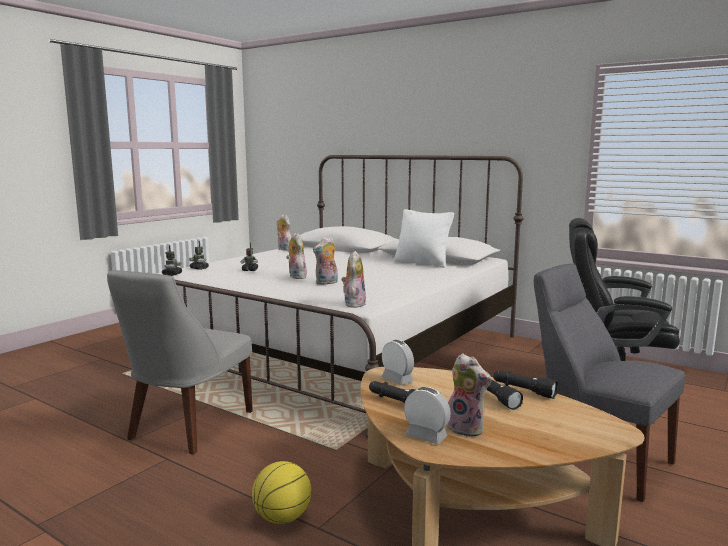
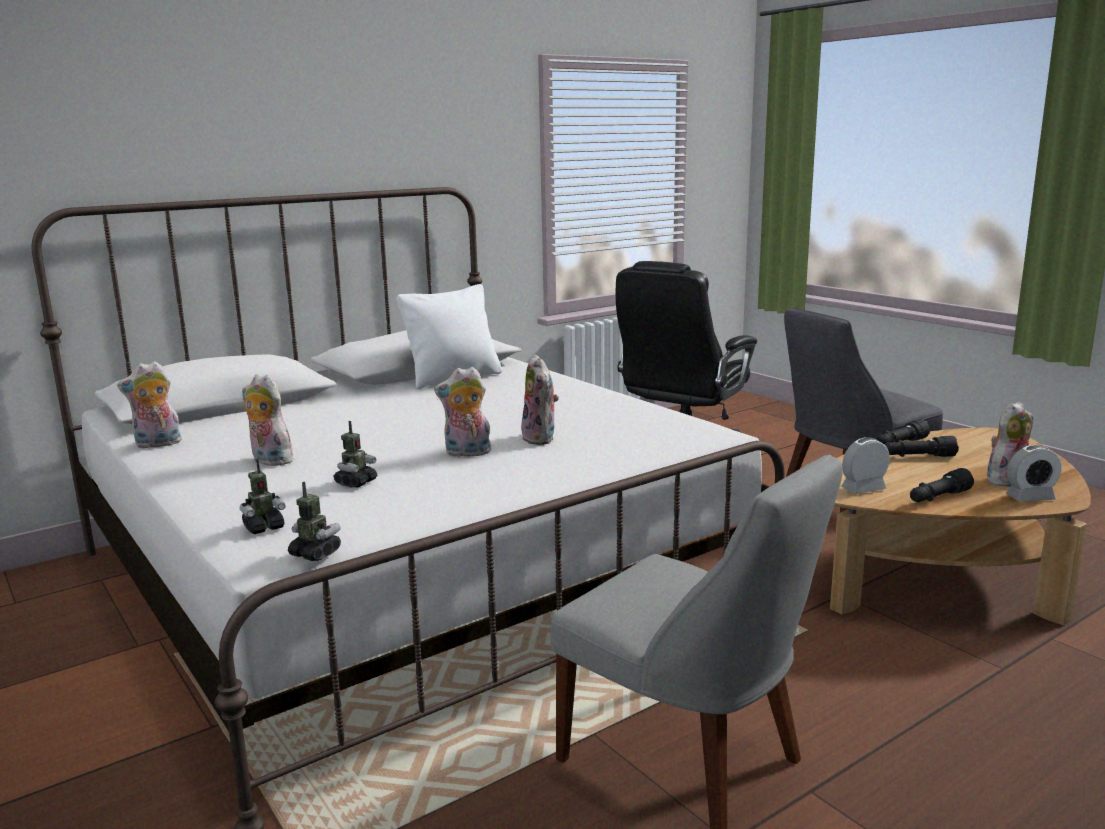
camera: 70 degrees left, 5 degrees up
basketball [252,461,311,524] -> none
plush toy [341,251,366,308] -> plush toy moved to [242,374,297,467]
alarm clock [404,387,451,444] -> alarm clock turned 150 degrees counterclockwise [1006,445,1062,502]

